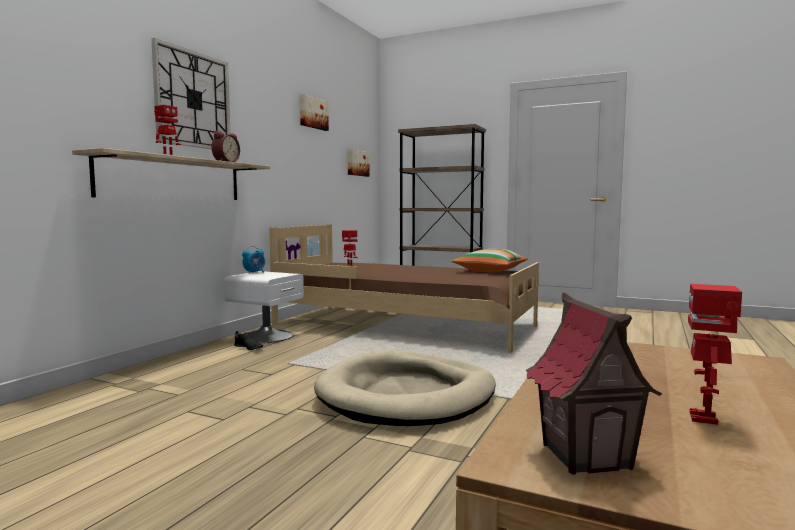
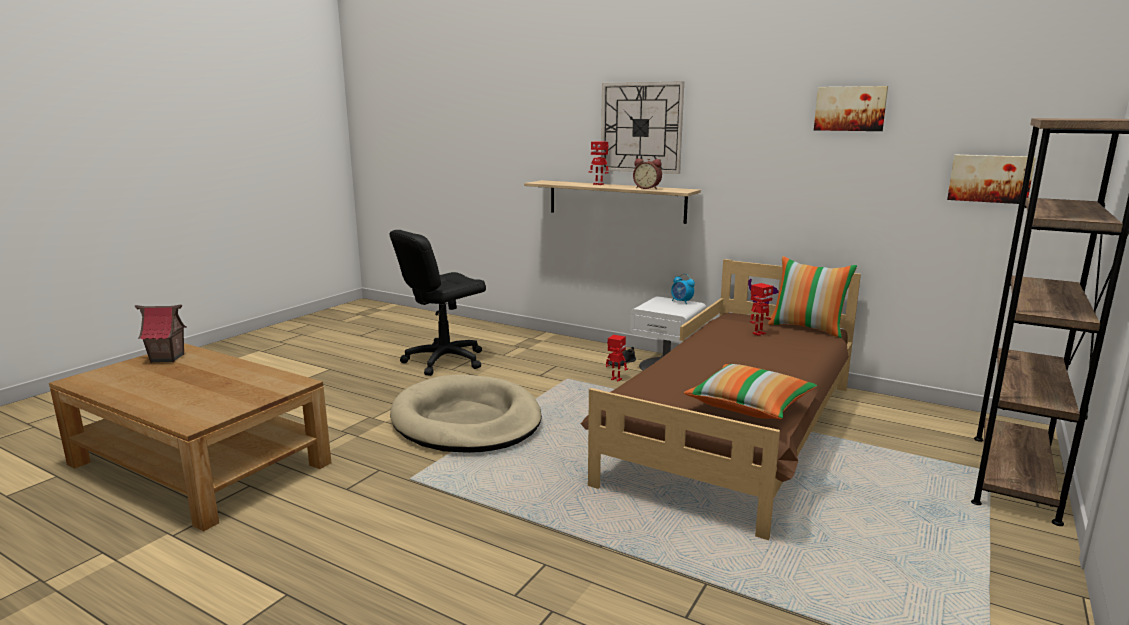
camera: 95 degrees right, 10 degrees up
toy robot [688,284,742,425] -> toy robot moved to [606,335,628,382]
none -> black office chair [389,230,486,376]
none -> pillow [768,256,857,338]

